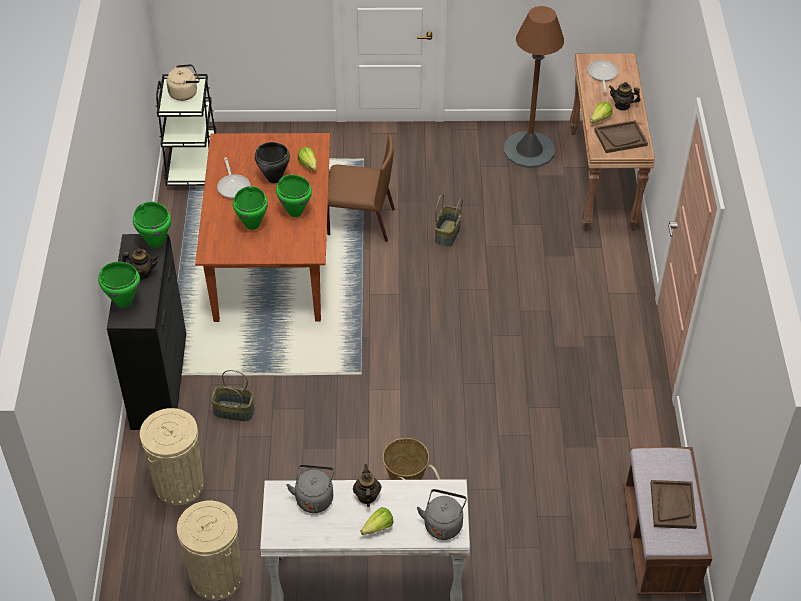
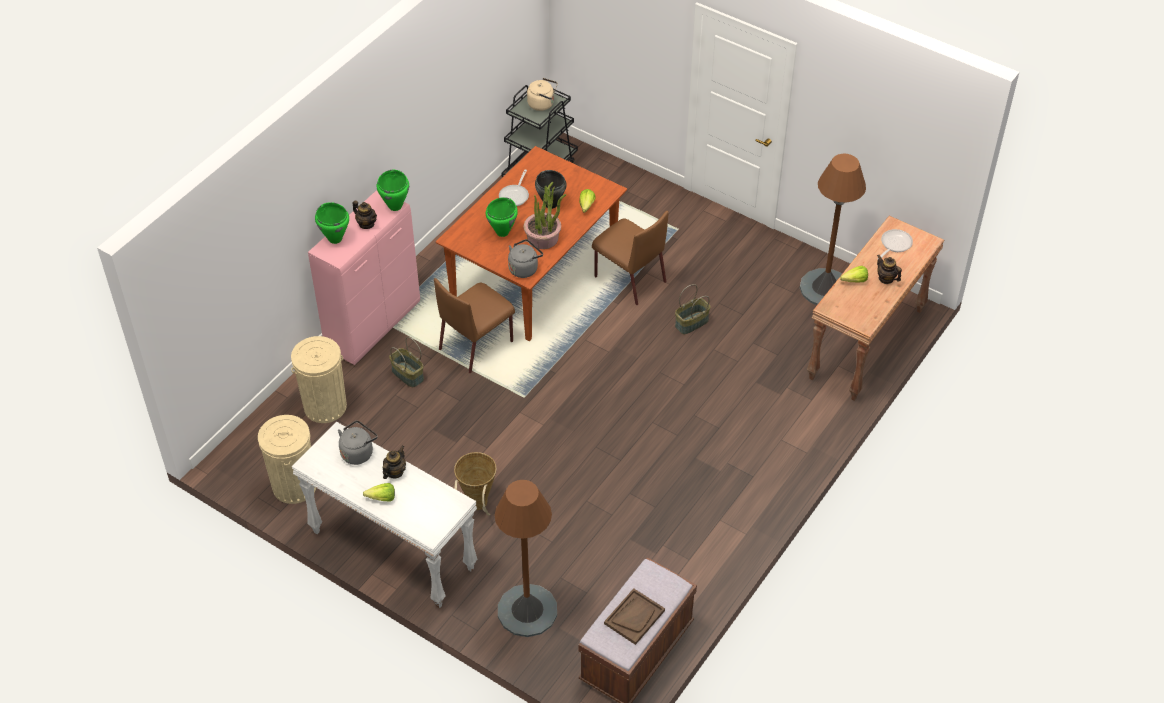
camera: 35 degrees right, 0 degrees up
black cabinet [107,234,186,430] -> pink cabinet [308,190,420,365]
green cooking pot [276,175,312,217] -> potted plant [524,182,566,249]
grey kettle [417,489,467,540] -> grey kettle moved to [508,239,543,278]
brown tray [594,120,648,153] -> none
none -> brown chair [434,278,515,373]
none -> brown floor lamp [494,480,557,637]

